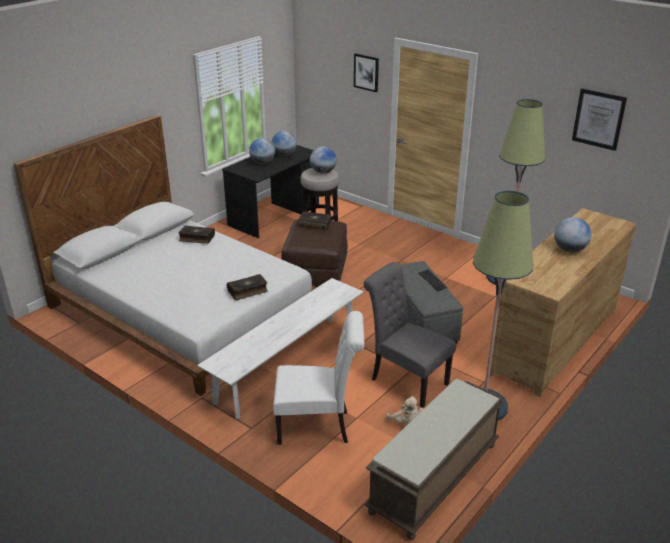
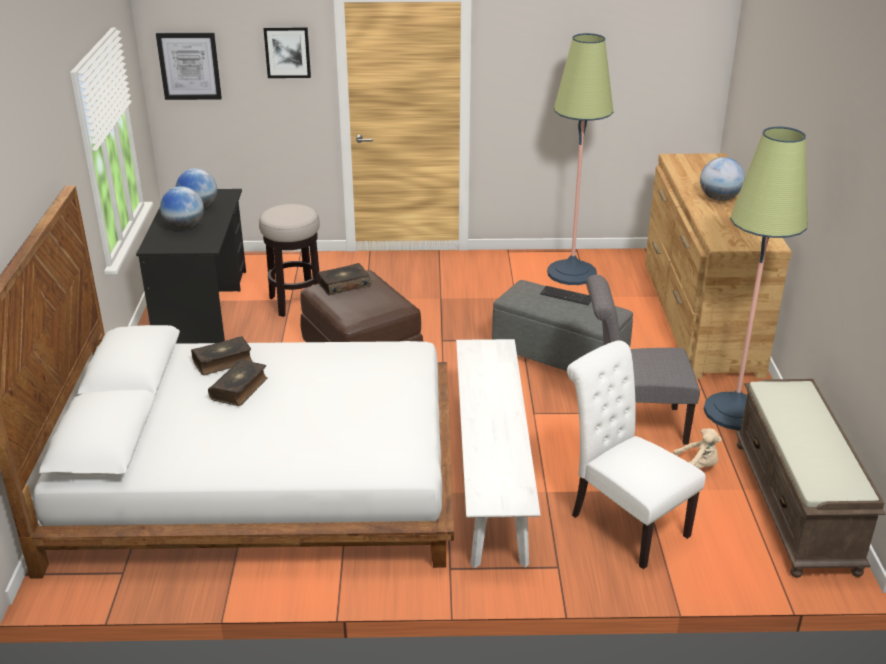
camera: 40 degrees left, 0 degrees up
book [227,274,268,300] -> book moved to [208,359,268,406]
white chair [273,311,365,445] -> white chair turned 90 degrees counterclockwise [567,340,706,569]
globe [310,146,337,174] -> none
picture [572,88,627,151] -> picture moved to [156,33,222,100]

